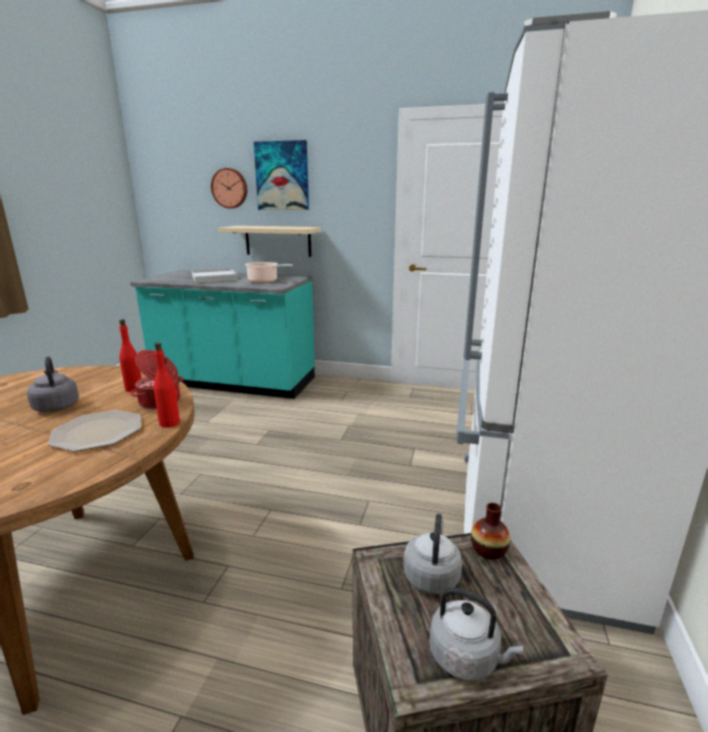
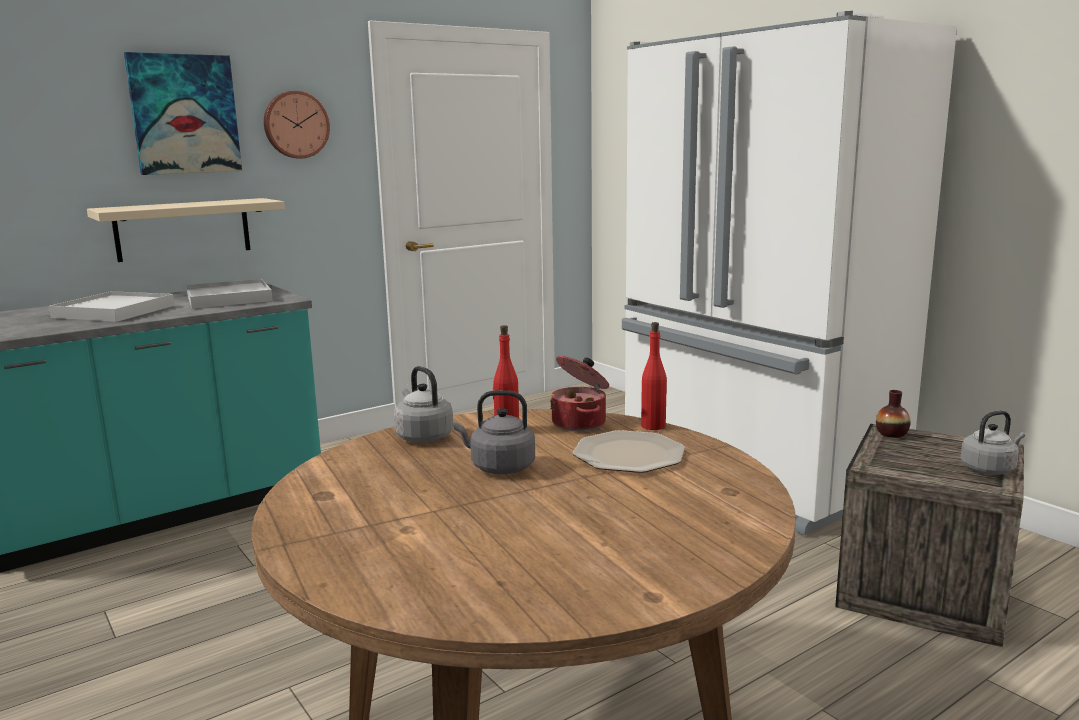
camera: 50 degrees left, 5 degrees down
wall clock [211,168,247,208] -> wall clock moved to [264,91,330,159]
cooking pot [245,262,293,283] -> white tray [186,279,273,309]
grey kettle [404,513,462,594] -> grey kettle moved to [394,366,453,443]

